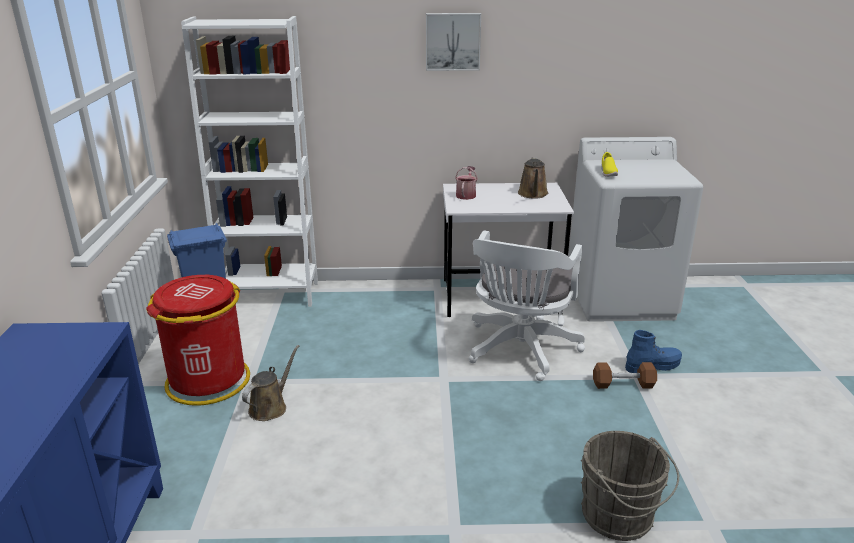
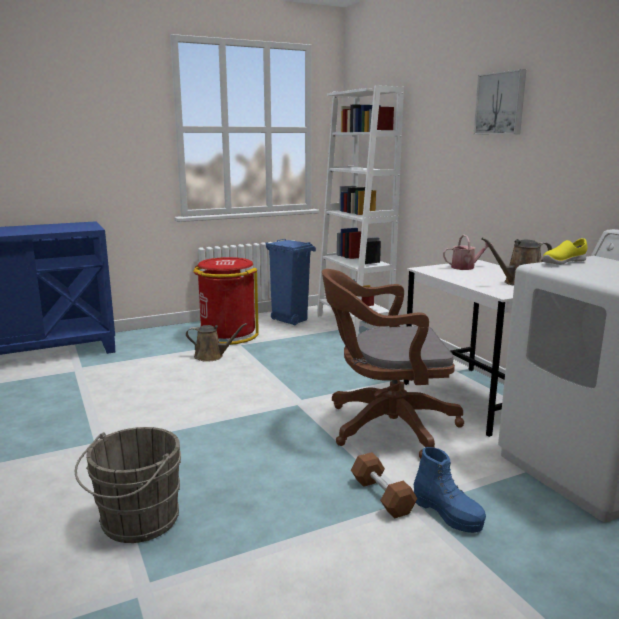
camera: 65 degrees right, 10 degrees down
white office chair [469,230,585,381] -> brown office chair [322,269,464,459]

